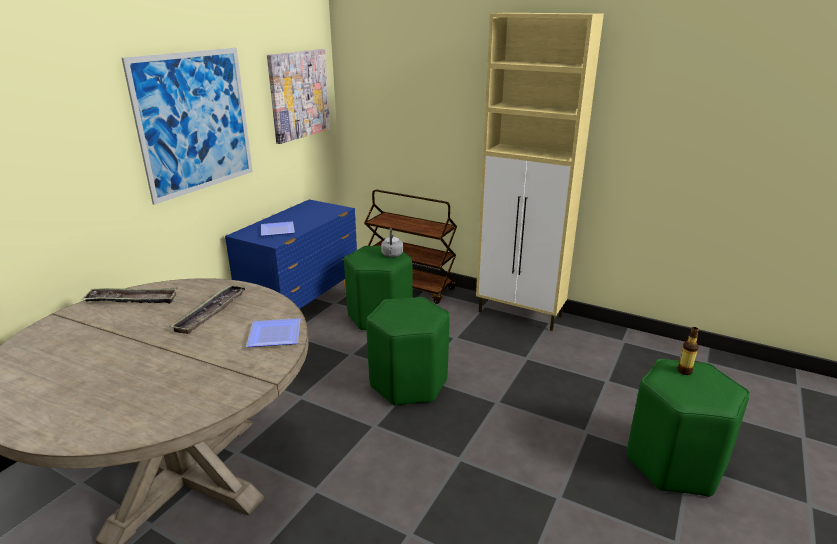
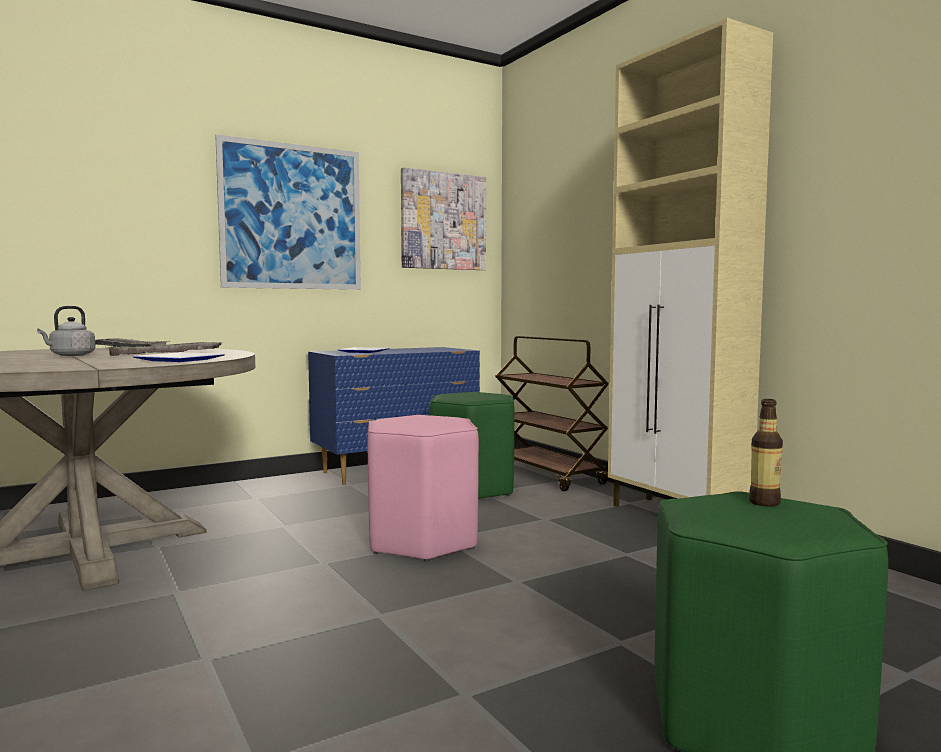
camera: 30 degrees right, 20 degrees down
green stool [366,297,450,406] -> pink stool [367,415,479,562]
grey kettle [381,228,403,257] -> grey kettle moved to [37,306,96,356]

